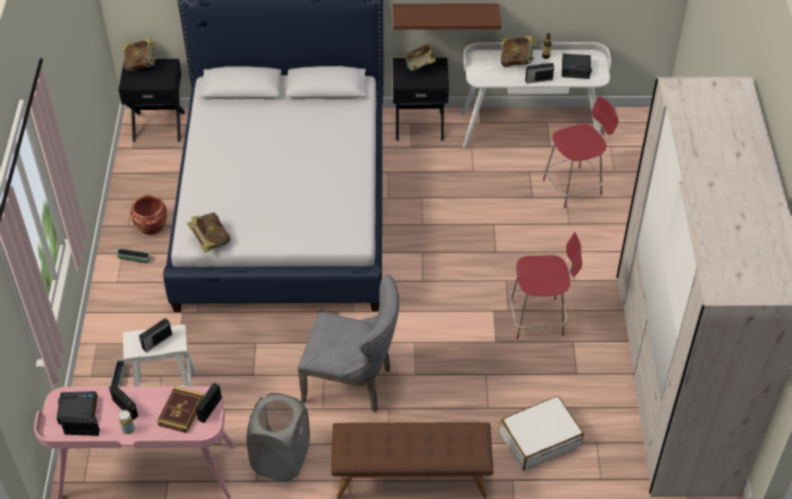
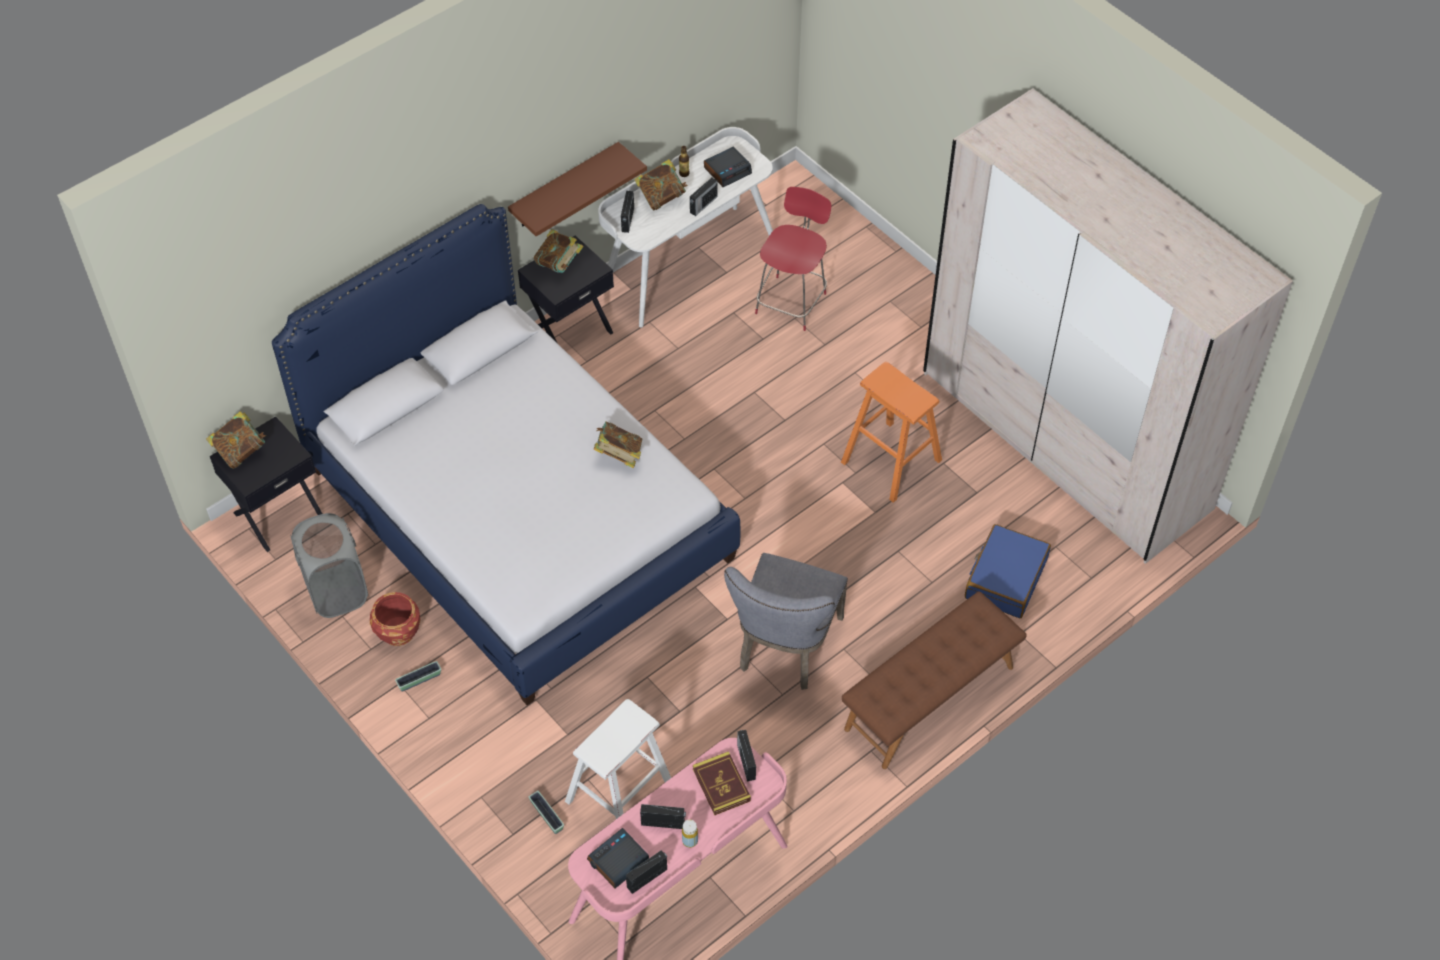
camera: 40 degrees left, 5 degrees up
radio [139,318,172,352] -> radio moved to [621,191,634,233]
book [187,212,231,253] -> book moved to [594,422,643,468]
grey laundry basket [246,393,310,482] -> grey laundry basket moved to [291,513,368,618]
grey chair [298,275,399,413] -> grey chair turned 135 degrees clockwise [724,553,848,690]
white suitcase [499,396,584,470] -> blue suitcase [965,524,1051,618]
red chair [509,232,582,339] -> orange stool [841,362,942,503]

